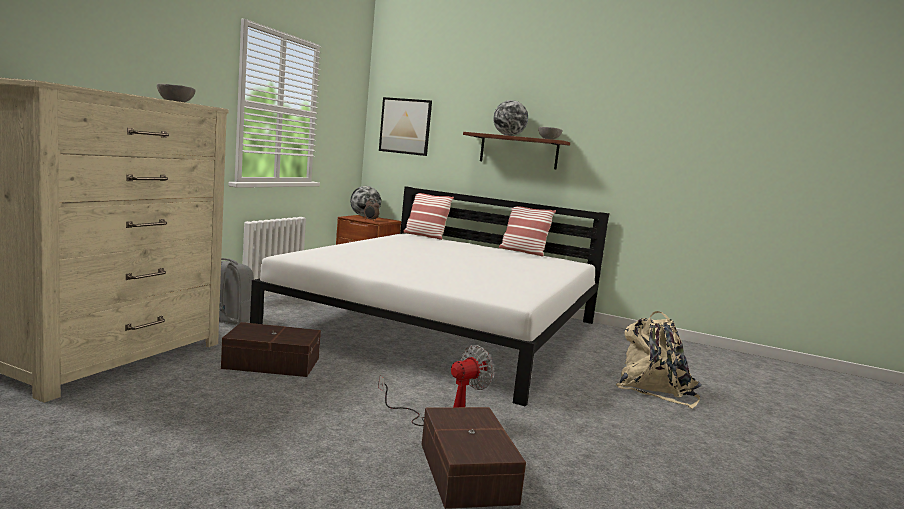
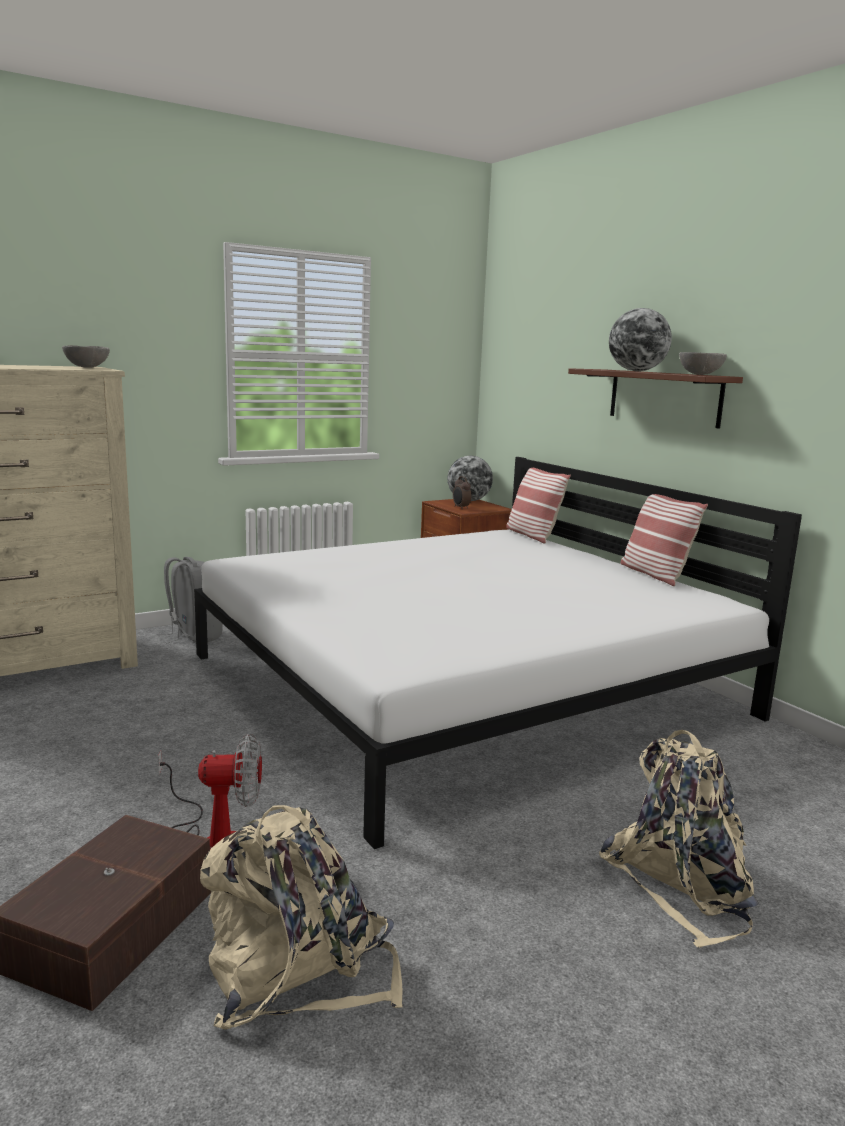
camera: 35 degrees right, 5 degrees up
brown storage box [221,322,321,377] -> none
picture [379,97,432,156] -> none
none -> beige backpack [200,805,403,1030]

